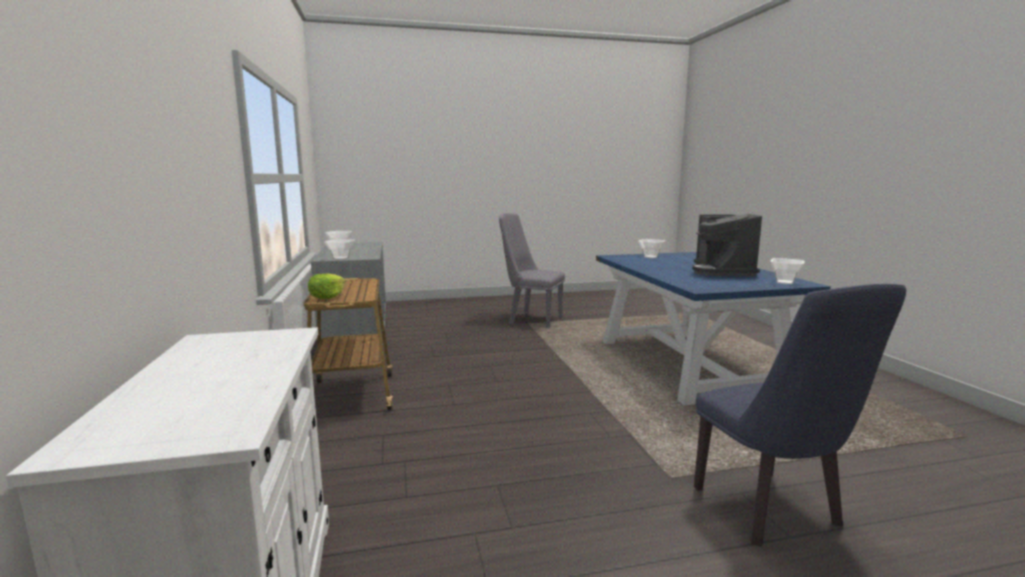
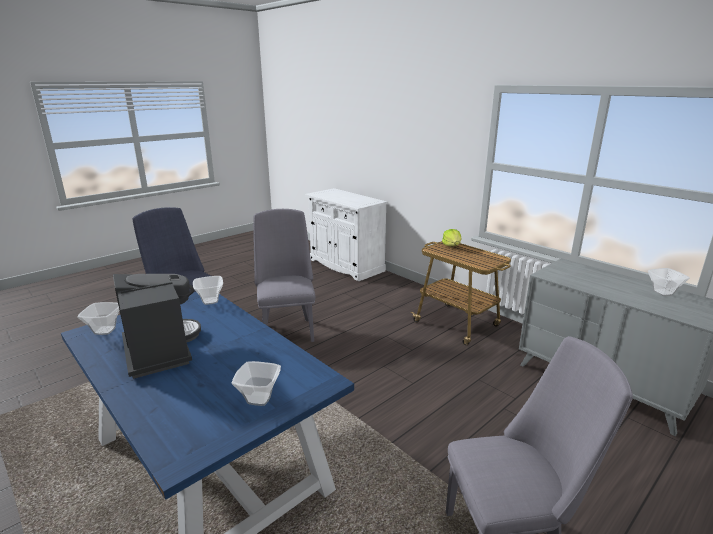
camera: 150 degrees right, 10 degrees up
bowl [324,239,355,260] -> bowl moved to [193,276,223,305]
none -> grey chair [253,209,315,342]

